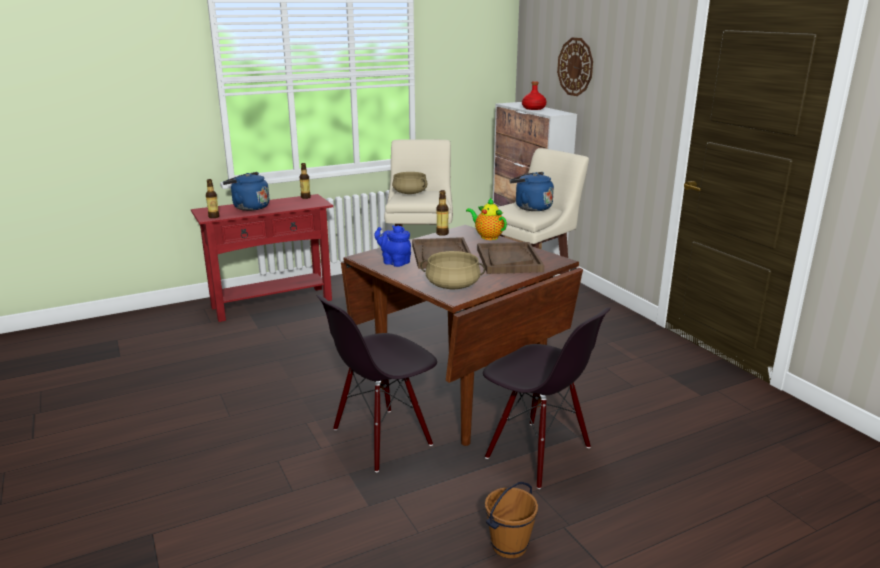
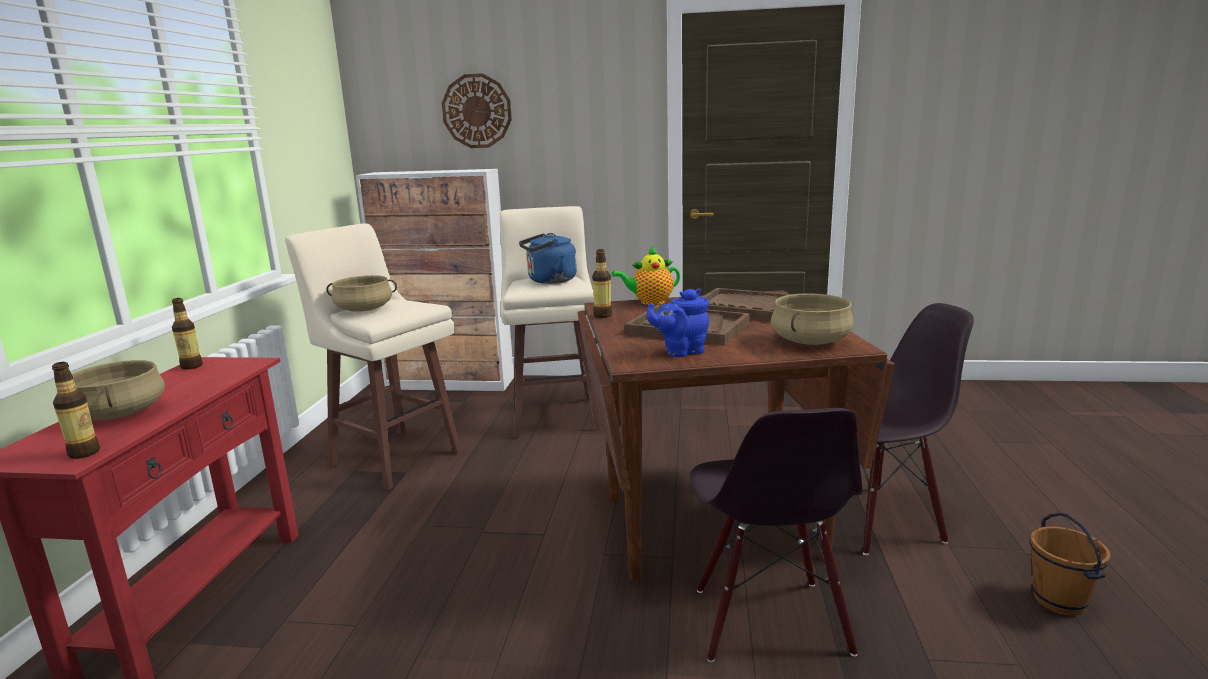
camera: 55 degrees left, 5 degrees down
blue kettle [223,172,270,211] -> beige cooking pot [72,360,165,420]
red bottle [522,81,547,110] -> none

